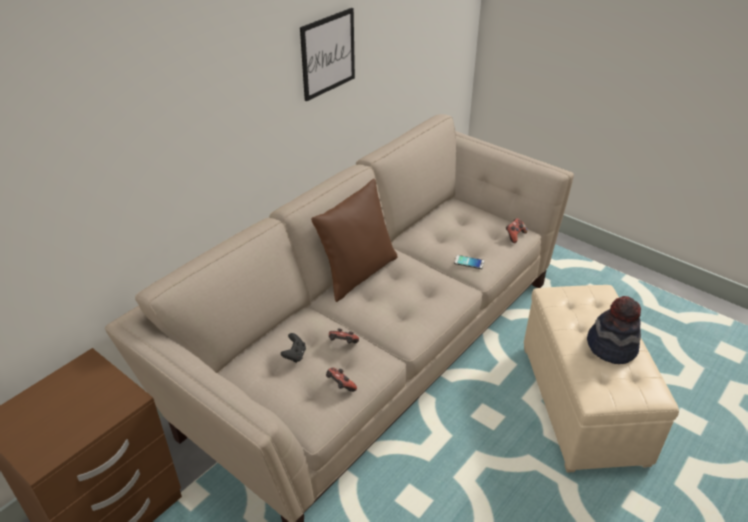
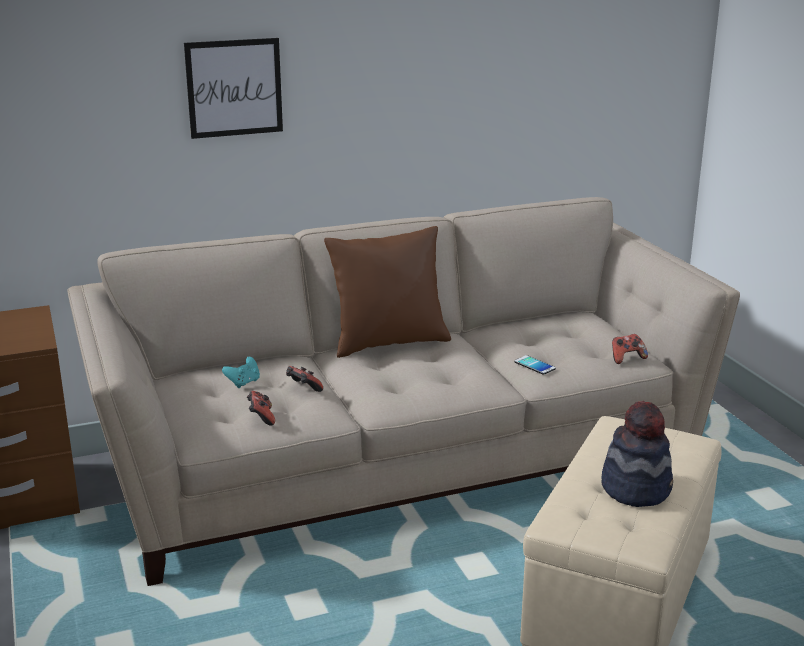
camera: 30 degrees right, 15 degrees down
black game controller [281,333,306,363] -> turquoise game controller [222,357,260,388]
picture [300,8,355,102] -> picture moved to [184,38,283,139]

